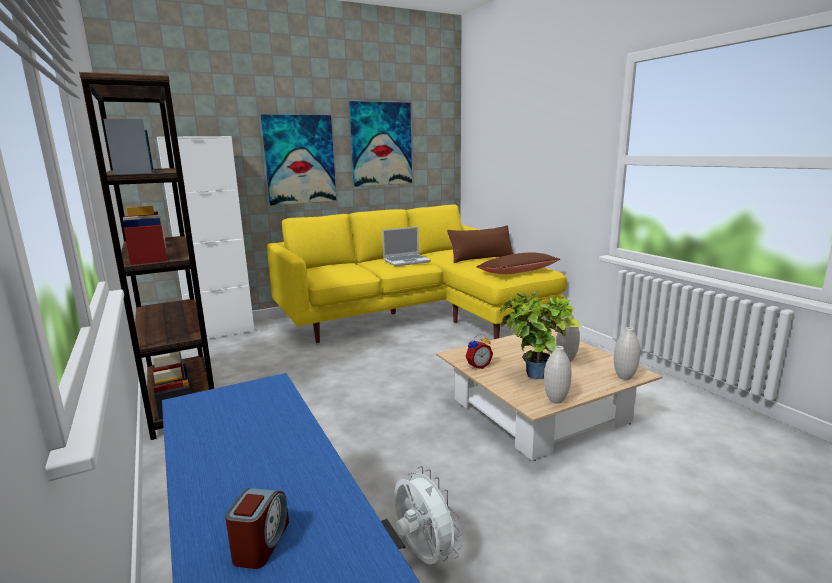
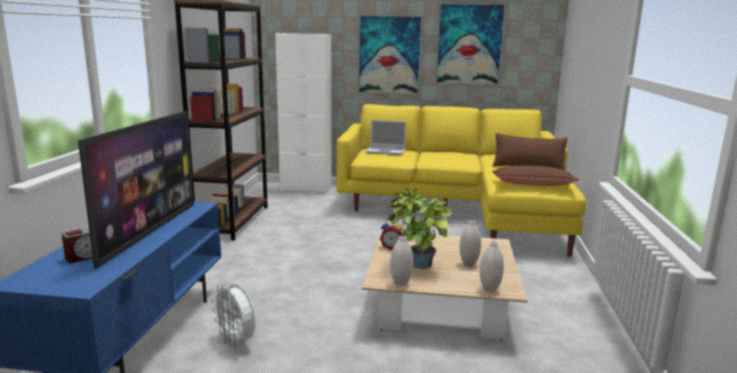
camera: 35 degrees right, 0 degrees up
laptop [382,227,431,267] -> laptop moved to [366,120,406,155]
white fan [394,466,462,565] -> white fan turned 135 degrees clockwise [211,284,255,348]
none -> television [78,111,194,269]

